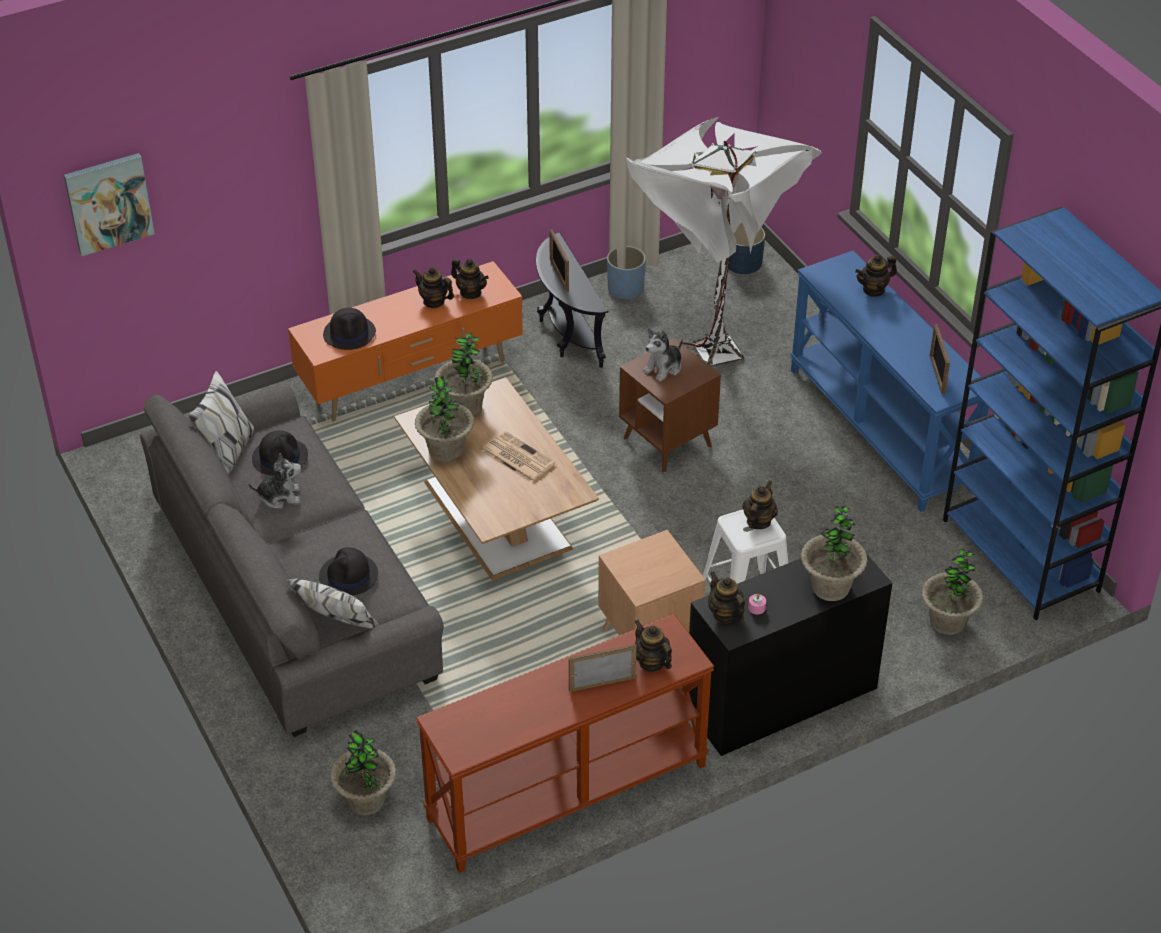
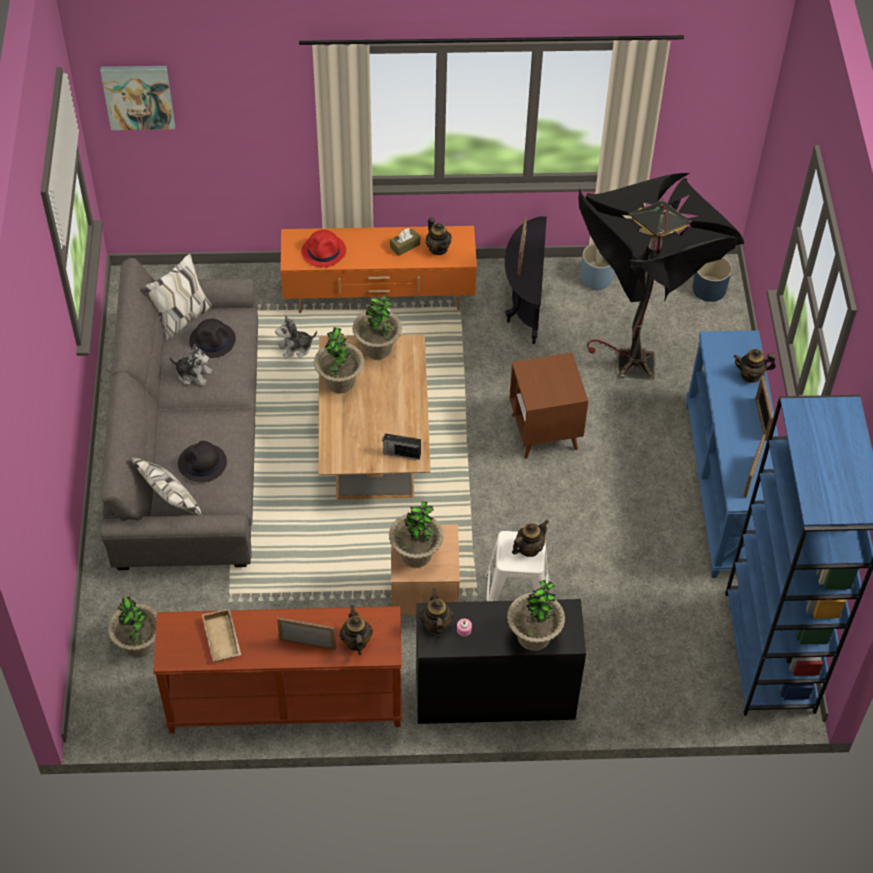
camera: 25 degrees right, 10 degrees up
black hat [323,308,376,350] -> red hat [301,230,346,267]
teapot [413,267,454,308] -> brown tissue box [390,228,420,256]
newspaper [481,431,555,483] -> none
white floor lamp [626,117,822,367] -> black floor lamp [578,173,744,380]
plush toy [643,327,683,382] -> plush toy moved to [275,315,317,359]
potted plant [922,549,983,635] -> potted plant moved to [389,501,444,568]
none -> beige tray [202,608,241,663]
none -> radio [382,433,421,460]
none -> picture frame [755,376,774,441]

